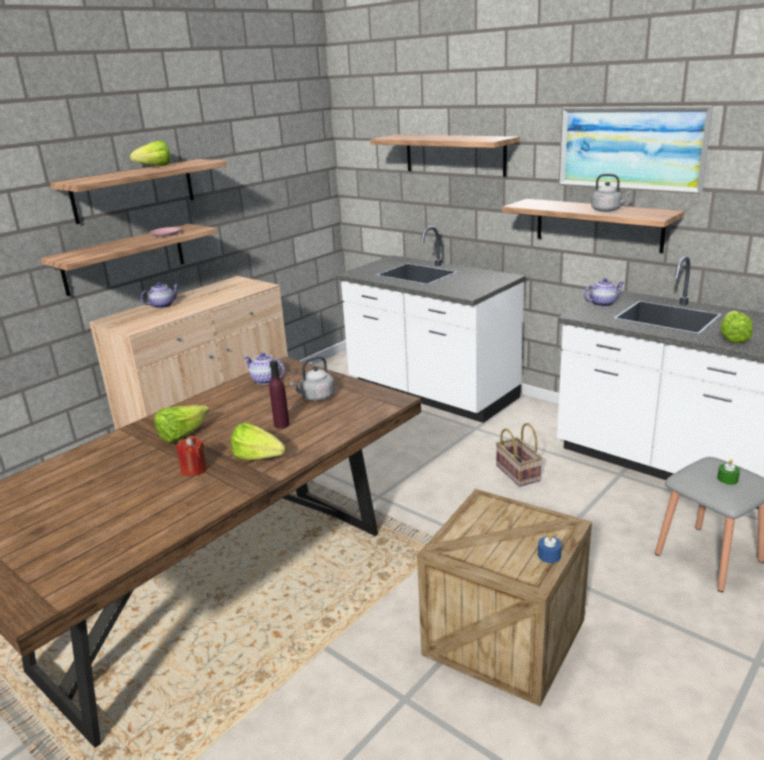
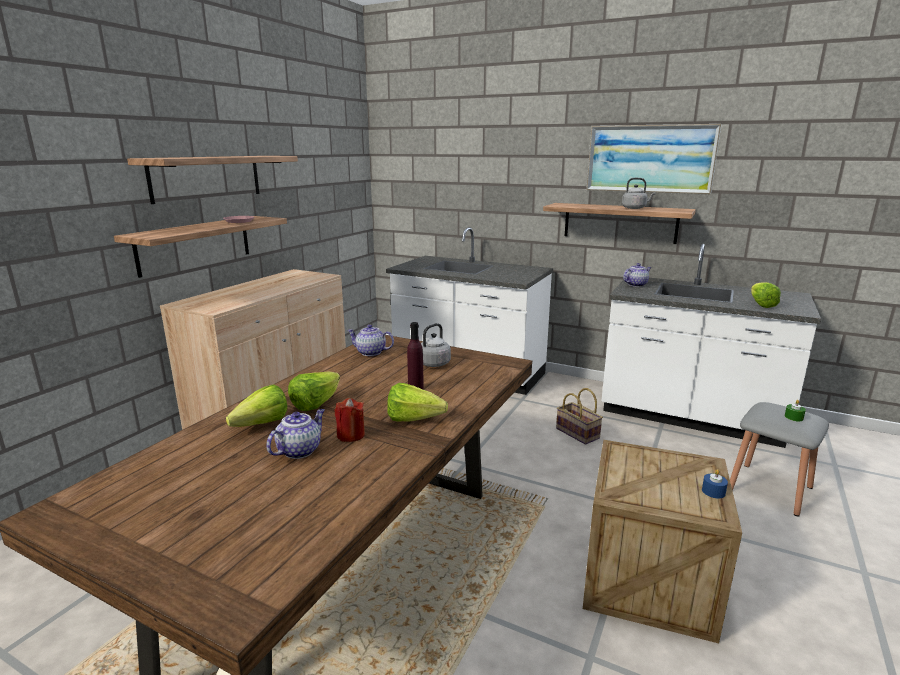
camera: 15 degrees left, 5 degrees down
lettuce [130,140,171,166] -> lettuce moved to [226,384,287,427]
teapot [141,282,179,308] -> teapot moved to [266,409,325,459]
shelf [370,134,520,177] -> none

